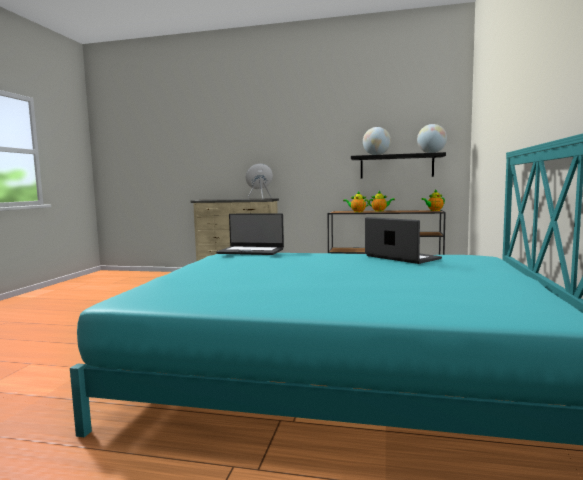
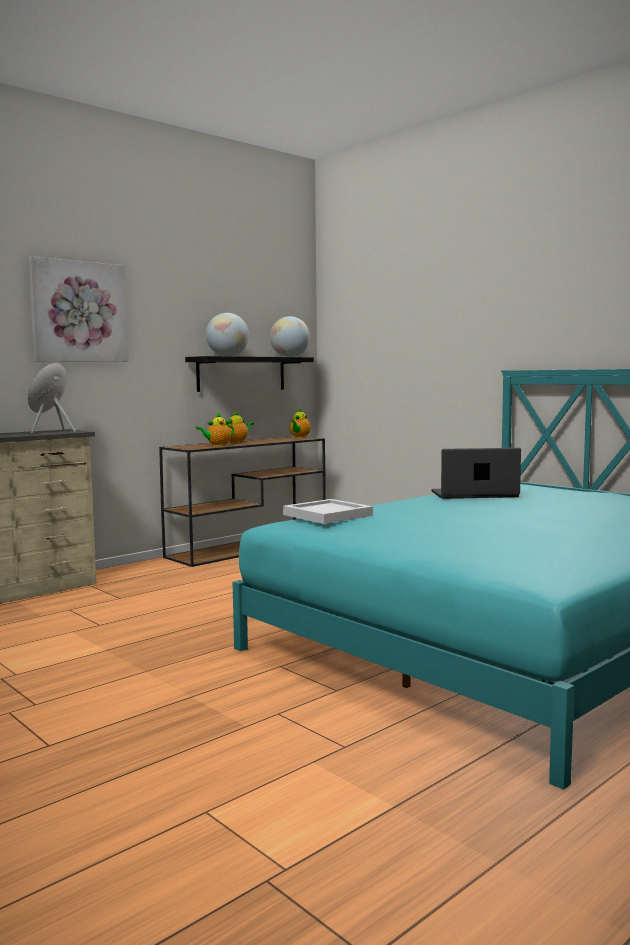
camera: 55 degrees left, 0 degrees up
laptop [216,213,284,255] -> white tray [283,499,373,524]
none -> picture [28,256,129,362]

